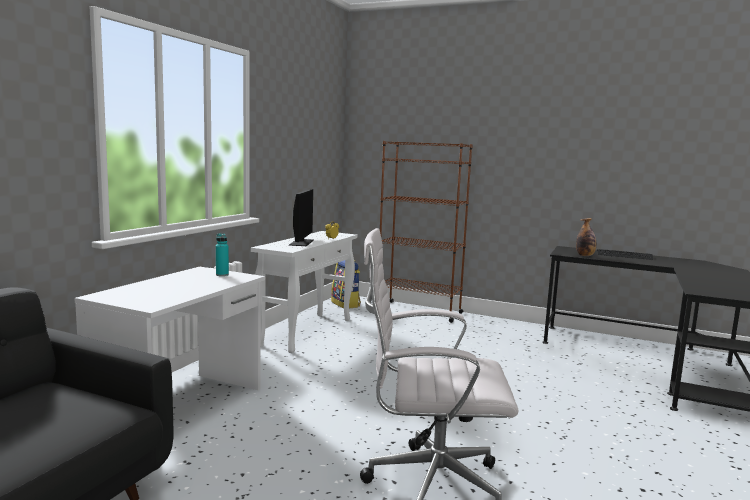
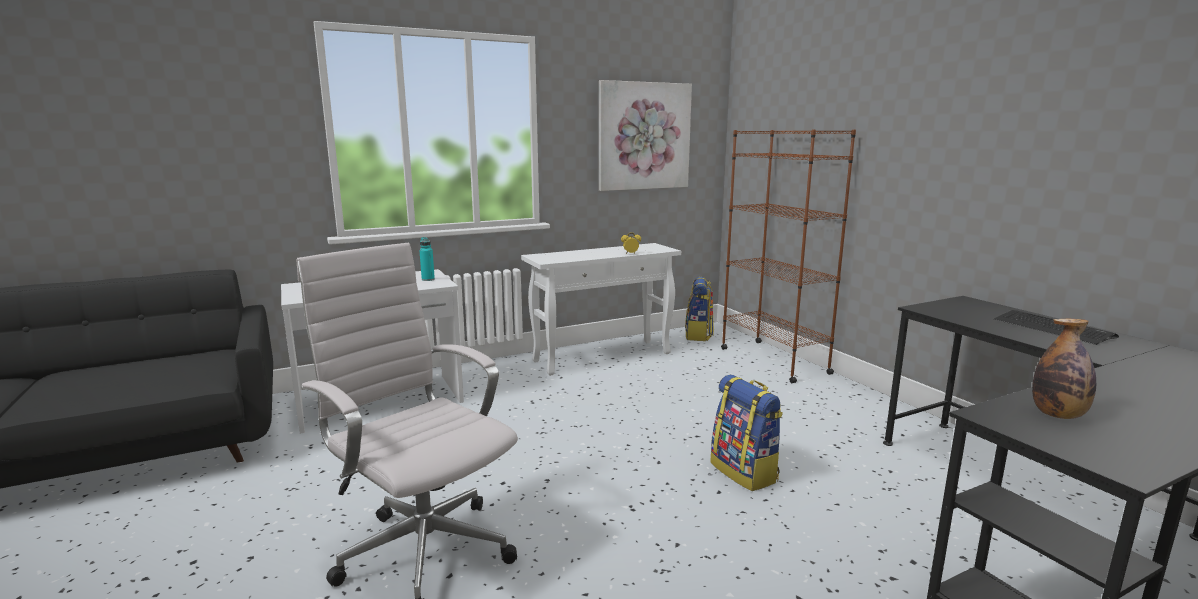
camera: 40 degrees right, 5 degrees up
monitor [289,189,314,246] -> none
bottle [576,218,596,256] -> bottle moved to [1032,319,1096,419]
none -> picture [599,80,692,191]
none -> backpack [710,375,783,491]

